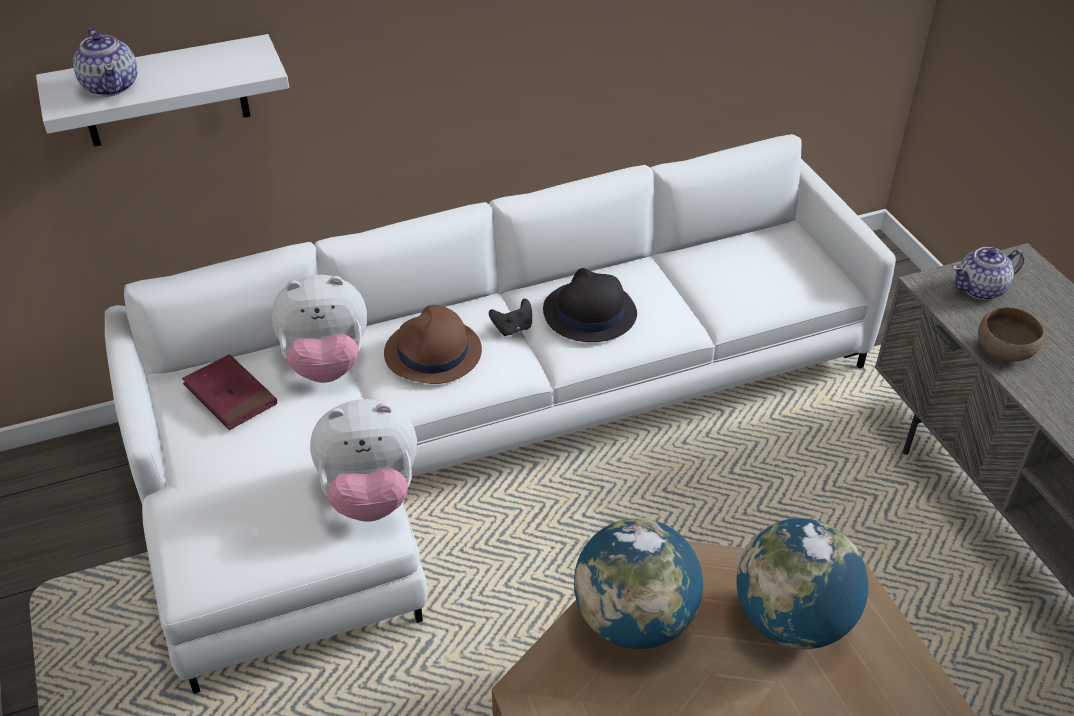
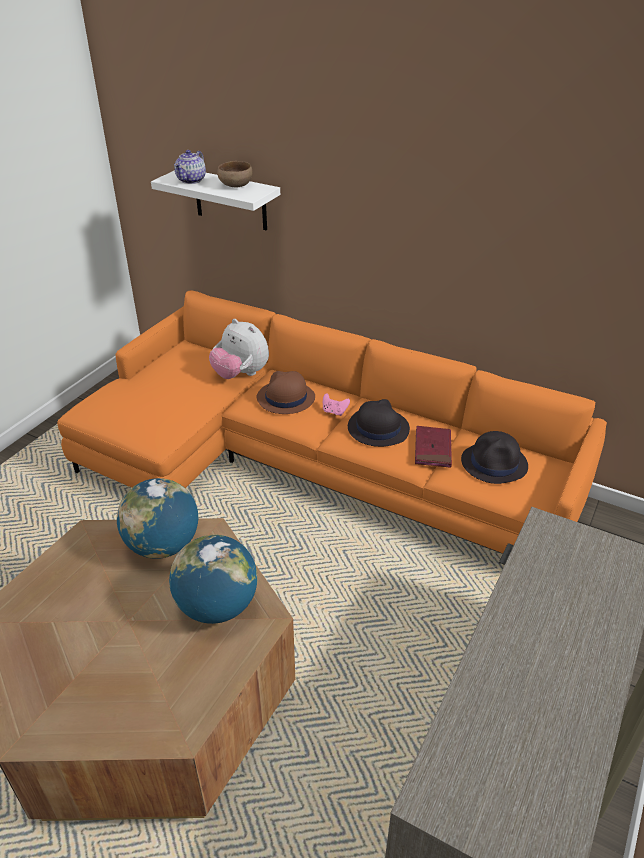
camera: 50 degrees right, 5 degrees down
white sofa [105,134,896,694] -> orange sofa [57,290,607,553]
red book [182,354,277,430] -> red book moved to [415,426,452,468]
plush toy [310,399,417,522] -> none
black game controller [489,299,532,336] -> pink game controller [323,393,350,416]
teapot [953,247,1024,300] -> none
brown bowl [978,307,1044,362] -> brown bowl moved to [217,161,253,187]
none -> black hat [461,431,528,484]

